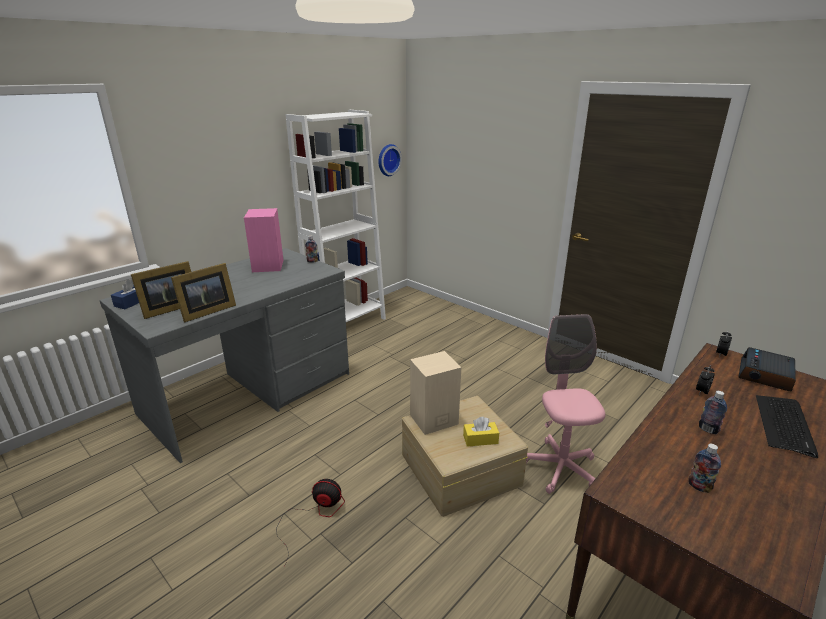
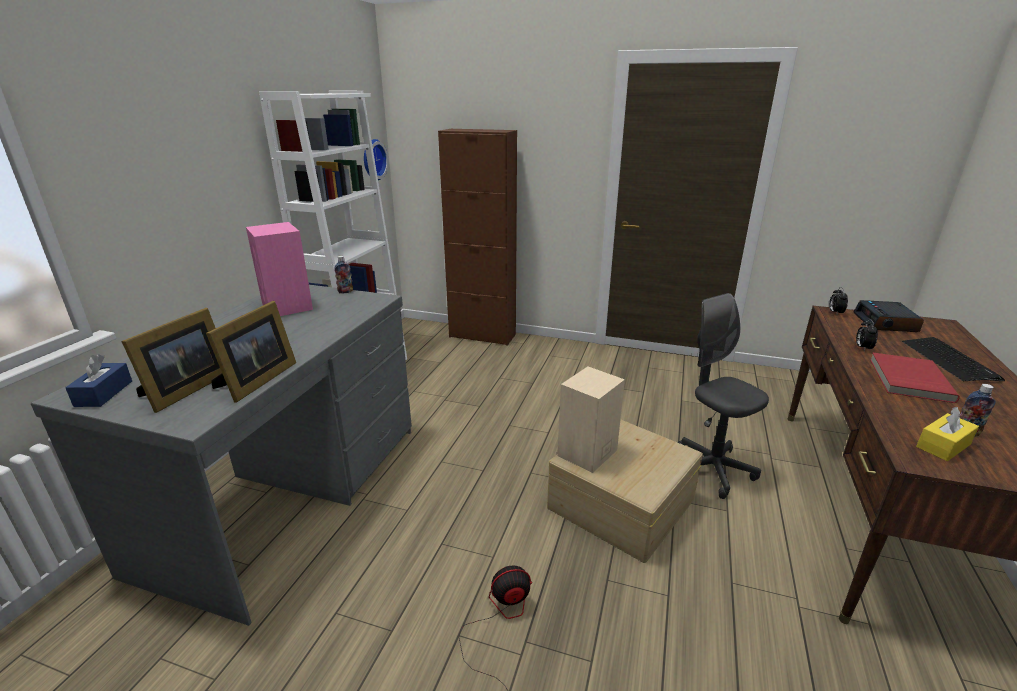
camera: 25 degrees left, 0 degrees up
yellow tissue box [463,417,499,447] -> yellow tissue box moved to [916,407,979,461]
pink office chair [526,314,605,494] -> grey office chair [678,293,769,499]
bottle [699,391,727,434] -> red book [870,353,960,403]
none -> brown cabinet [438,129,517,346]

